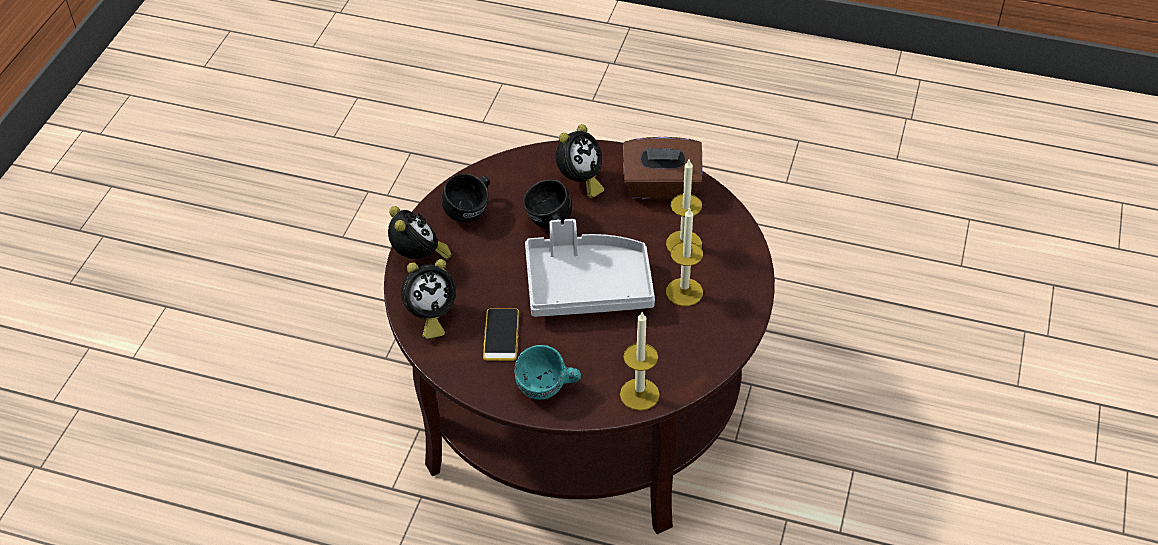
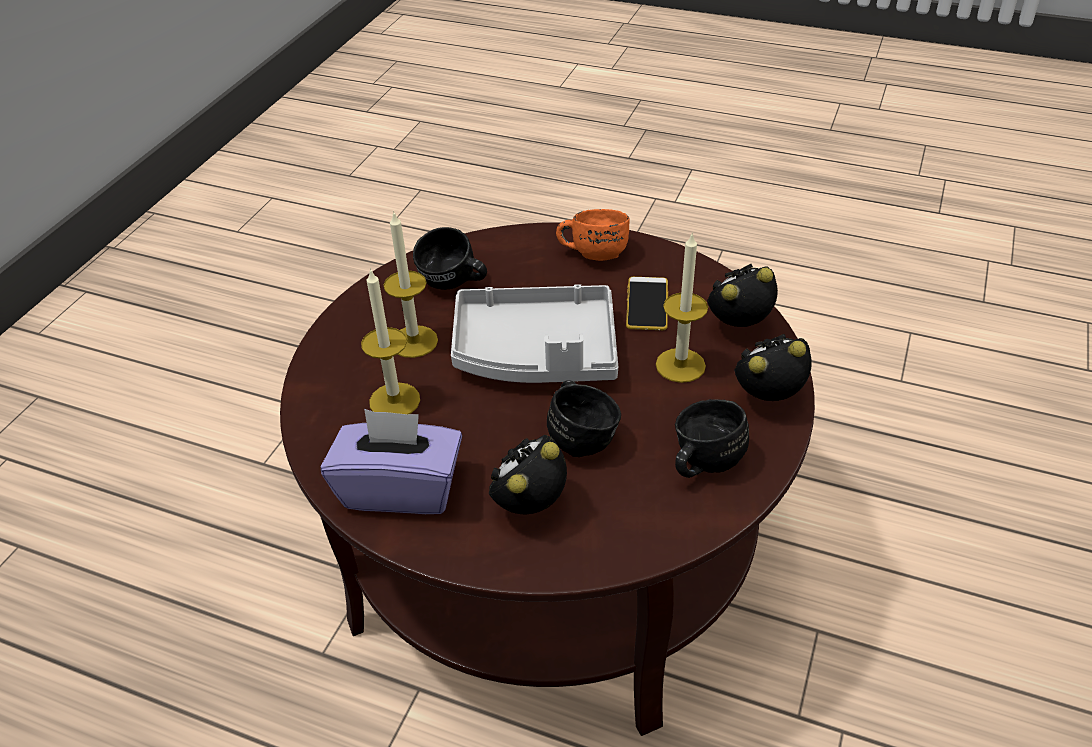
camera: 175 degrees left, 5 degrees down
alarm clock [388,206,452,259] -> alarm clock turned 90 degrees clockwise [734,334,812,401]
turquoise mug [515,345,581,400] -> orange mug [556,209,630,261]
candle [620,312,660,411] -> candle moved to [656,232,708,383]
brown tissue box [623,137,703,199] -> purple tissue box [321,409,462,514]
none -> black mug [413,227,487,290]

